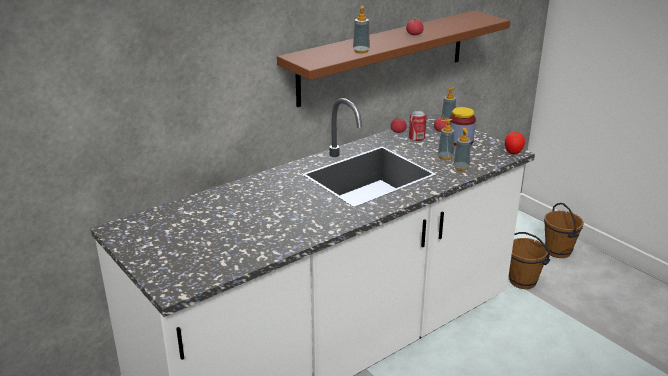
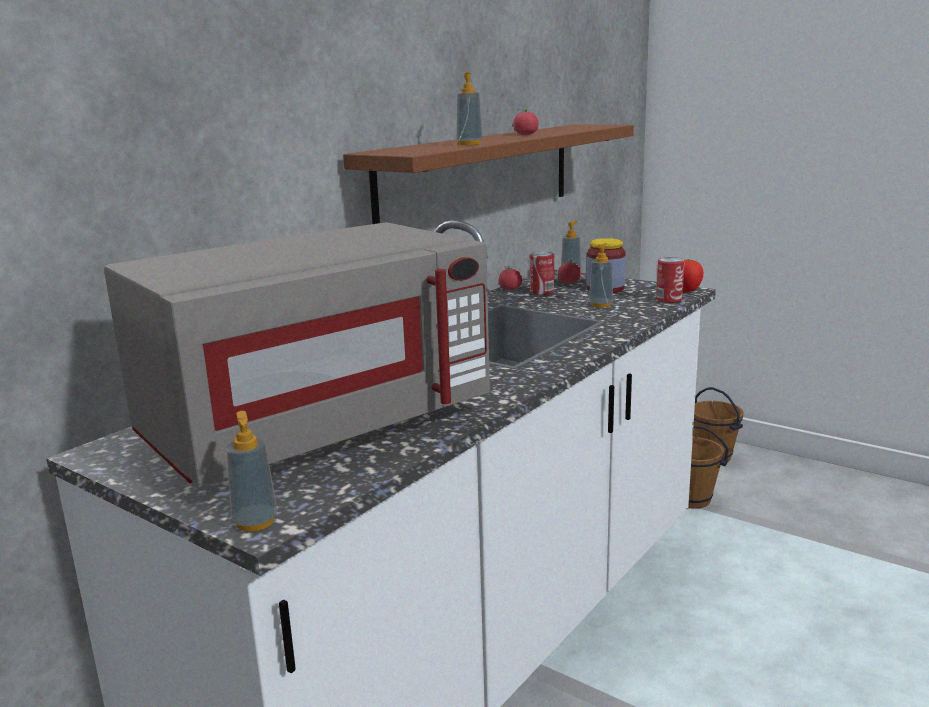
camera: 15 degrees left, 10 degrees down
soap dispenser [453,128,471,171] -> soap dispenser moved to [226,411,277,532]
none -> grey microwave [104,222,490,487]
none -> can [656,257,685,303]

